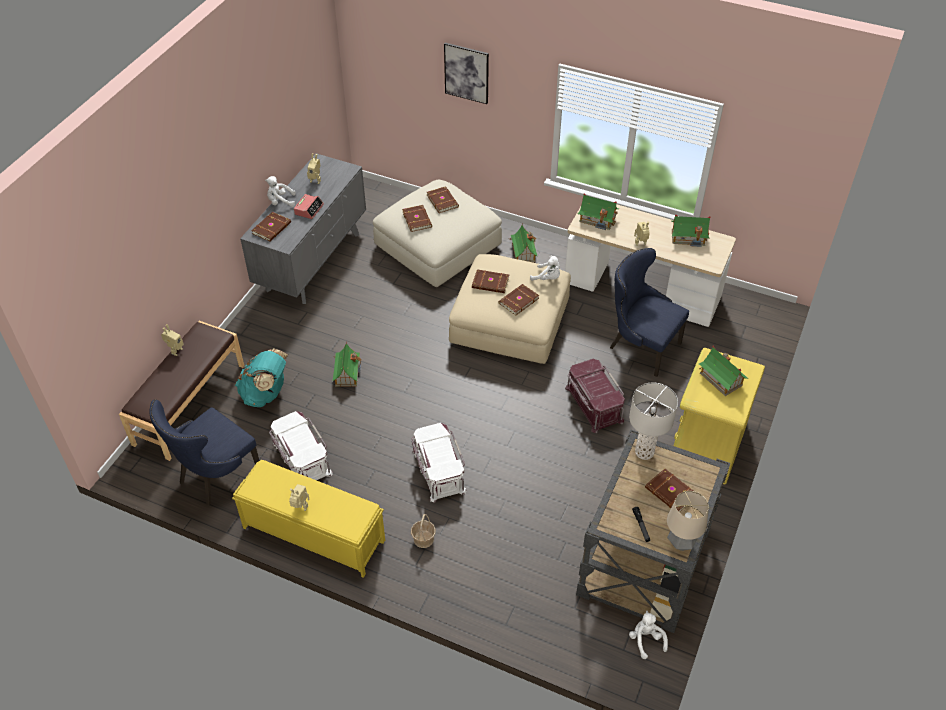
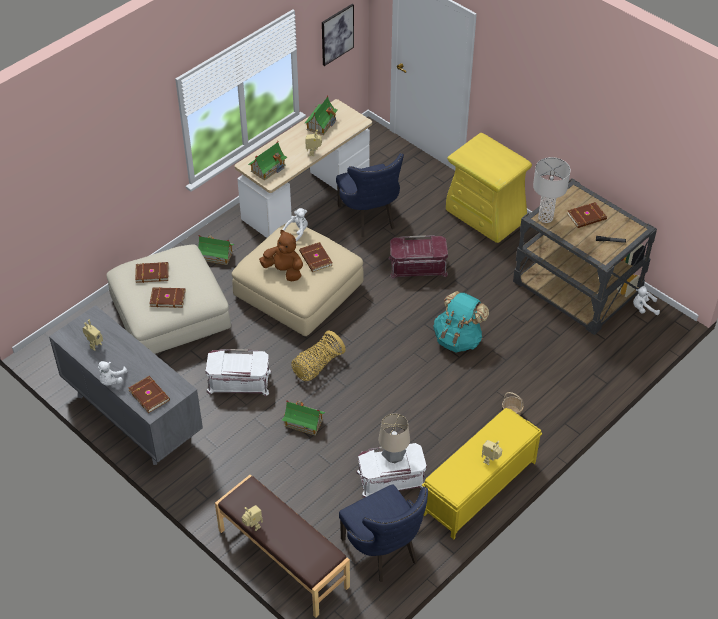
camera: 70 degrees left, 0 degrees up
turquoise backpack [235,348,288,407] -> turquoise backpack moved to [433,291,489,352]
alarm clock [294,194,324,219] -> none
white storage box [411,423,467,503] -> white storage box moved to [206,349,272,396]
picture [444,43,489,104] -> picture moved to [322,4,354,66]
brown book [472,269,509,293] -> brown plush toy [259,230,303,281]
blue chair [610,248,689,377] -> blue chair turned 75 degrees counterclockwise [336,153,404,237]
table lamp [667,491,709,551] -> table lamp moved to [378,413,410,463]
toy house [699,345,749,396] -> none
none -> basket [291,331,346,381]

